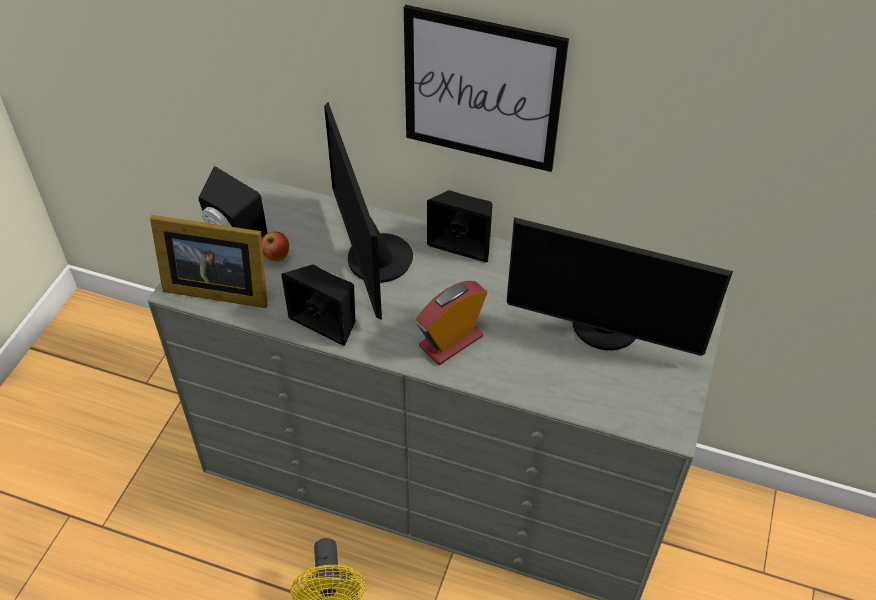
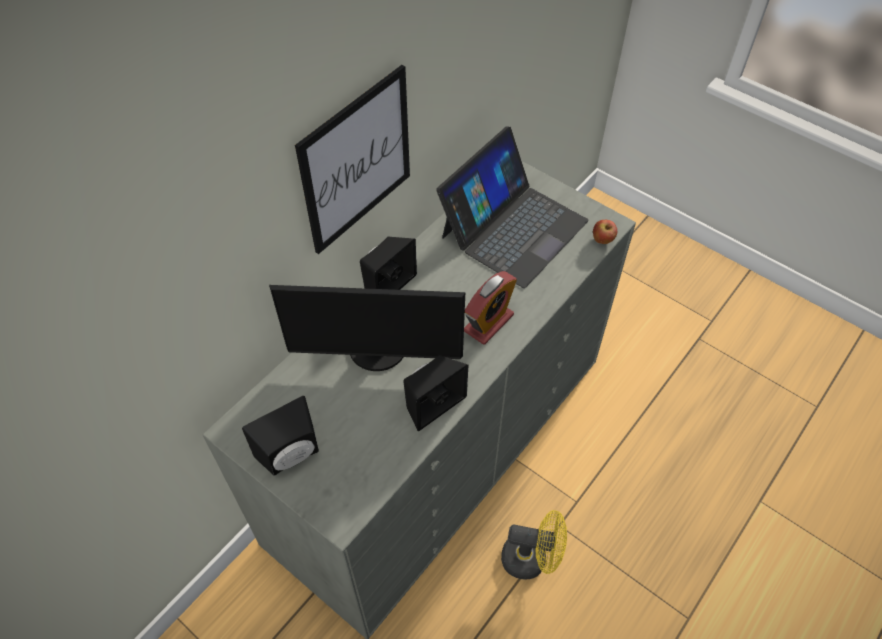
camera: 70 degrees left, 5 degrees up
picture frame [150,215,268,308] -> none
apple [262,232,289,262] -> apple moved to [593,220,617,244]
alarm clock [416,281,487,365] -> alarm clock turned 120 degrees counterclockwise [464,271,517,345]
monitor [507,217,733,356] -> laptop [436,126,588,288]

